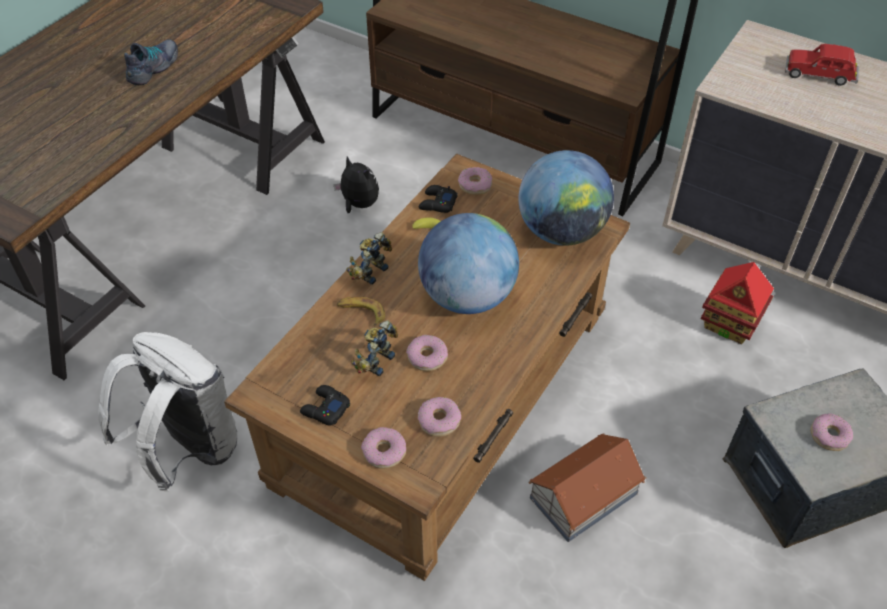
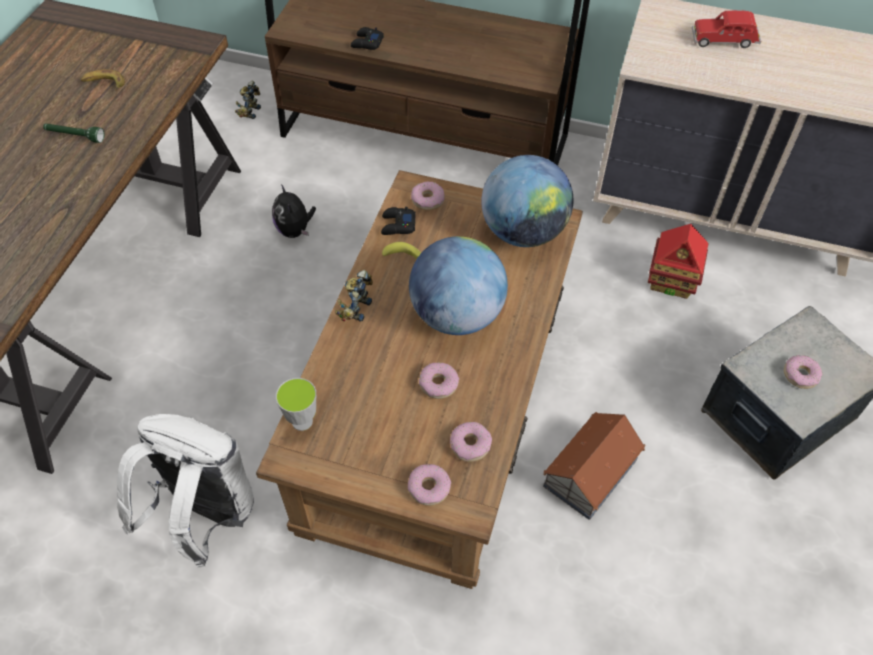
camera: 15 degrees left, 5 degrees up
shoe [124,39,178,85] -> green flashlight [43,124,105,143]
black game controller [300,385,350,426] -> black game controller moved to [351,27,384,50]
plush toy [334,156,379,213] -> plush toy turned 135 degrees counterclockwise [272,184,316,238]
banana [337,297,385,327] -> banana moved to [81,69,125,90]
toy robot [351,320,398,376] -> toy robot moved to [235,81,261,119]
none -> cup [276,378,316,431]

